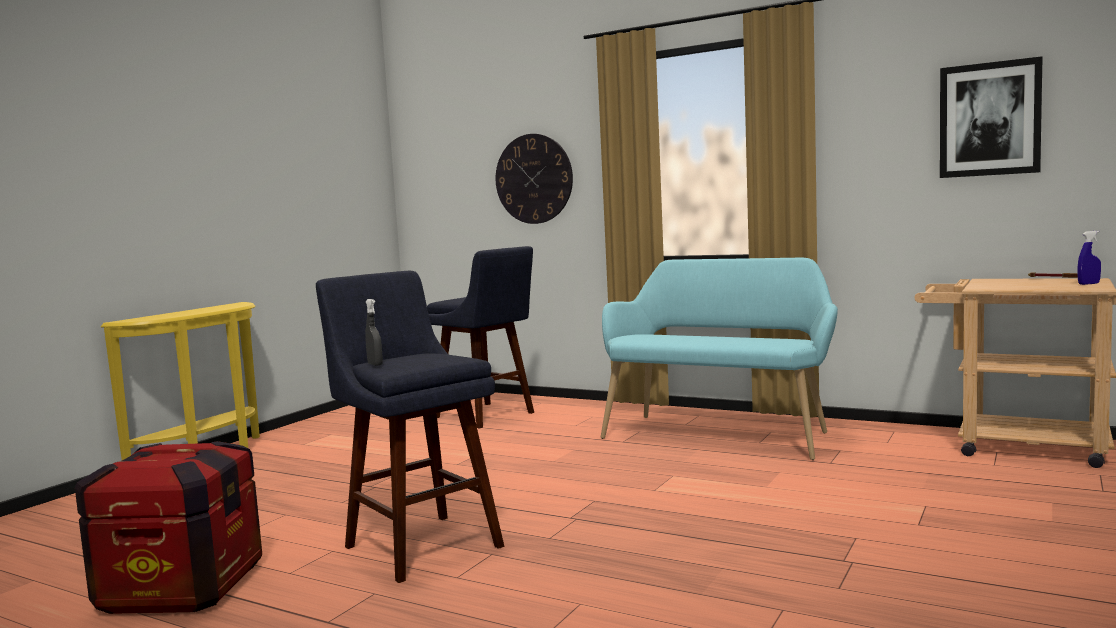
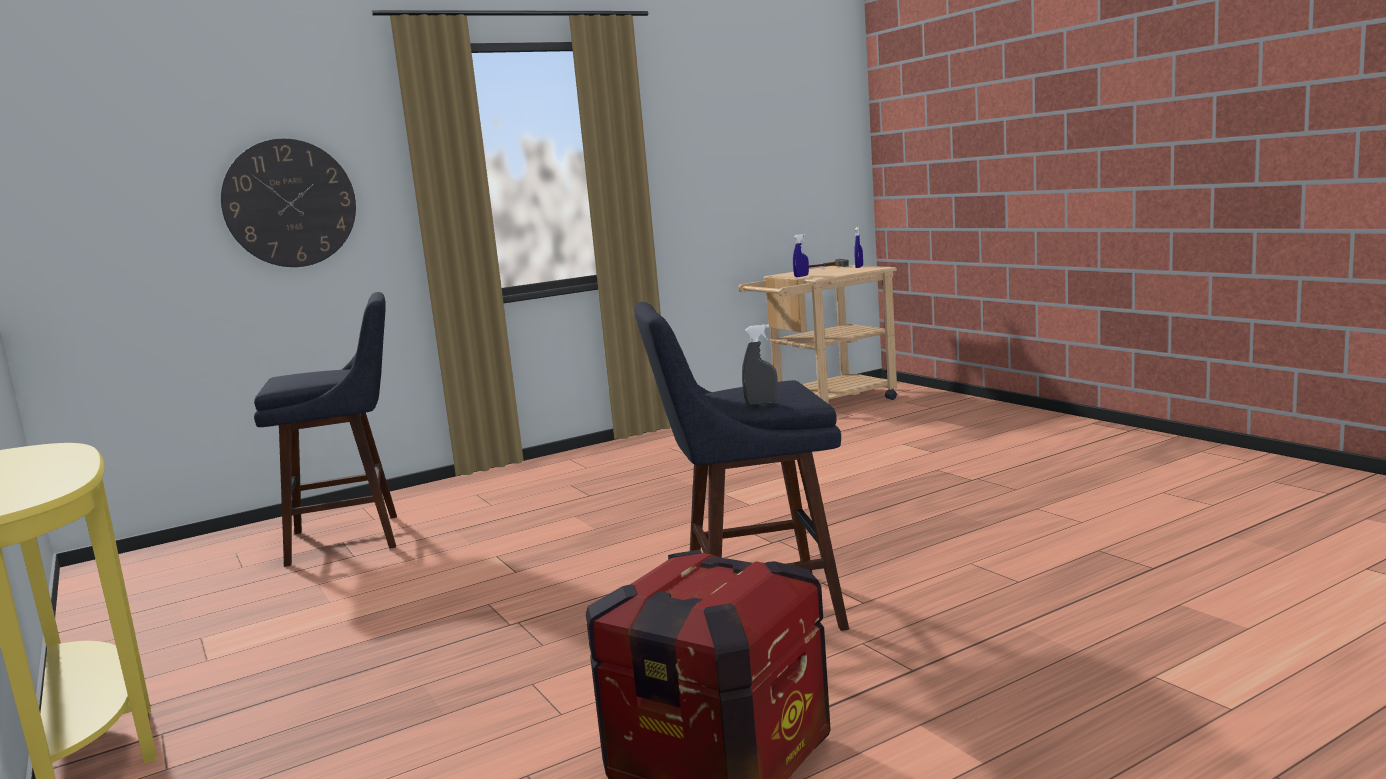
camera: 60 degrees left, 5 degrees up
turquoise bench [601,258,838,460] -> none
picture [940,56,1042,178] -> none
none -> blue spray bottle [793,234,809,277]

